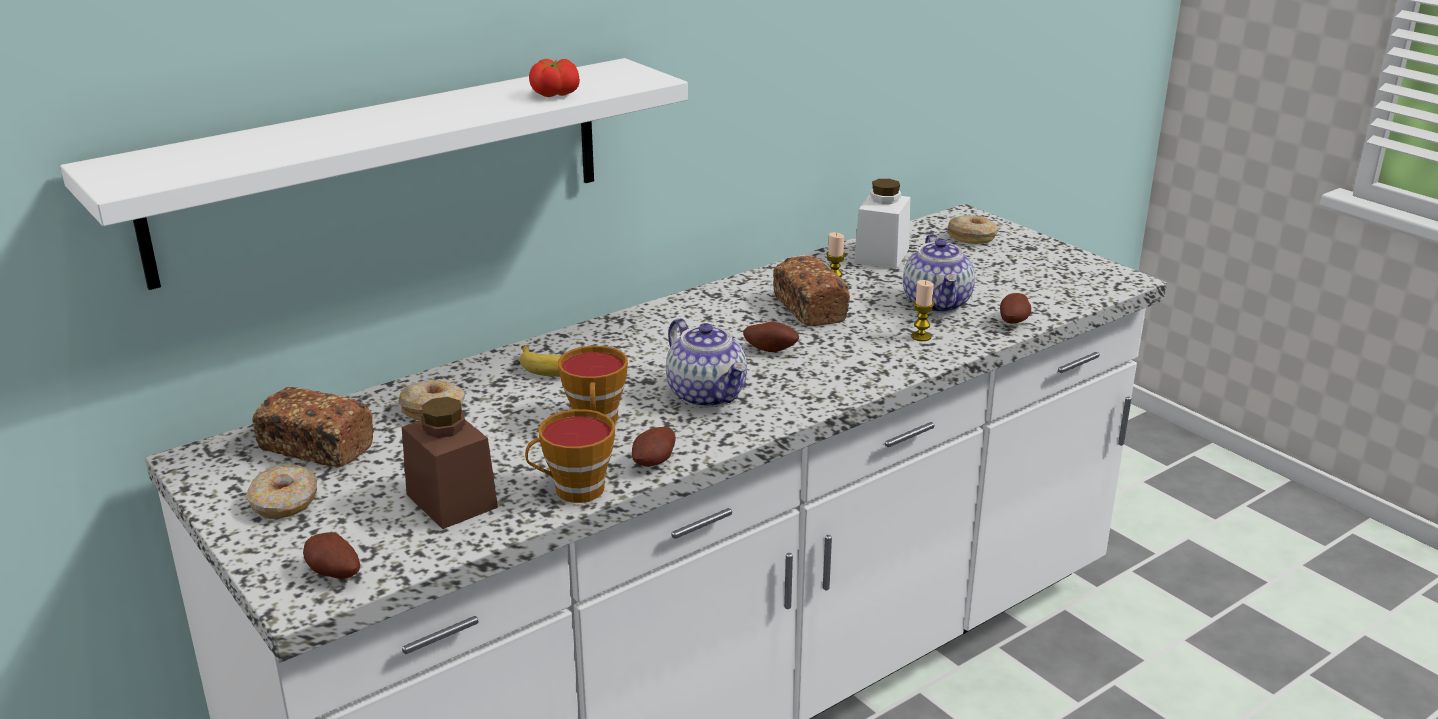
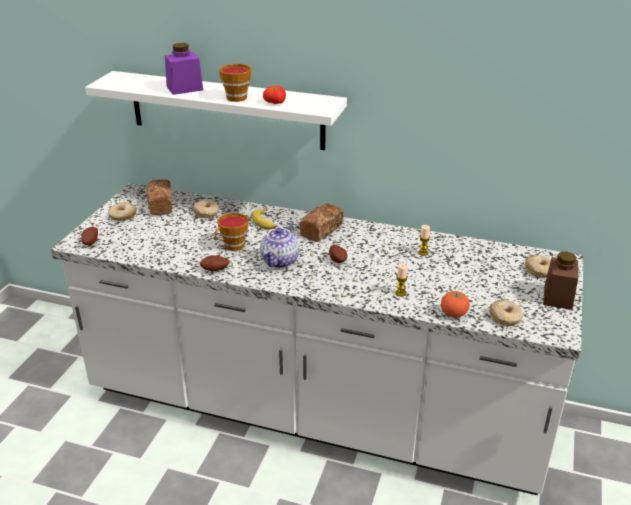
camera: 55 degrees right, 5 degrees up
brown jar [402,397,498,529] -> brown jar moved to [543,252,578,310]
cup [525,409,615,503] -> cup moved to [219,64,251,102]
bread [773,256,850,326] -> bread moved to [299,203,343,242]
white jar [854,179,910,269] -> none
teapot [903,234,975,313] -> none
potato [1000,293,1031,324] -> tomato [441,291,470,318]
none -> purple jar [165,43,203,95]
none -> donut [490,300,523,326]

